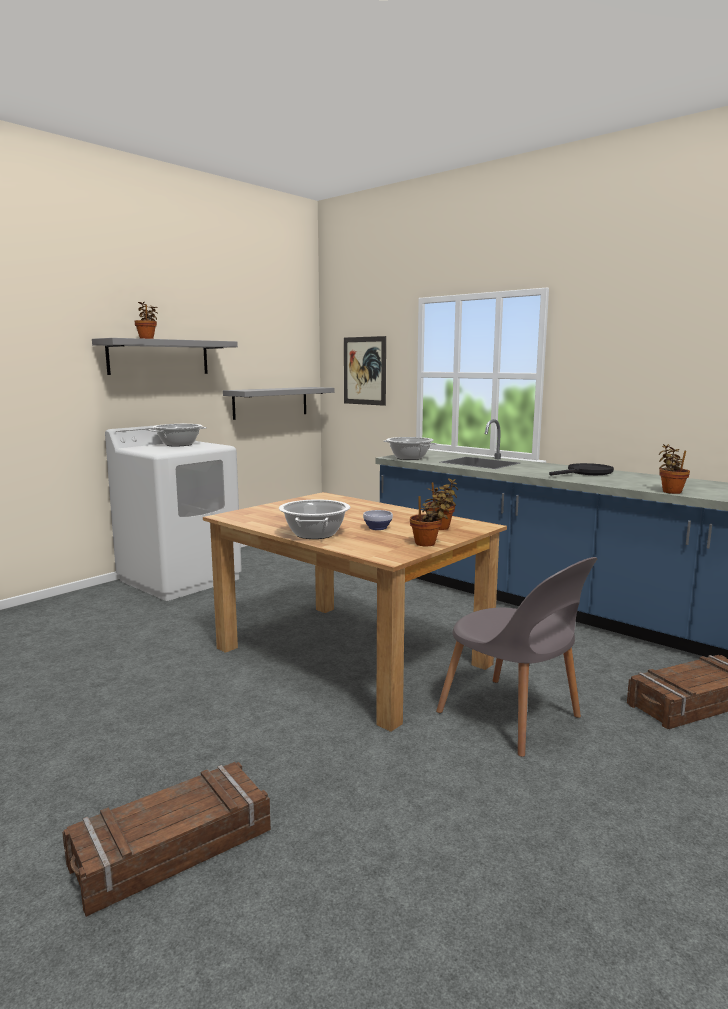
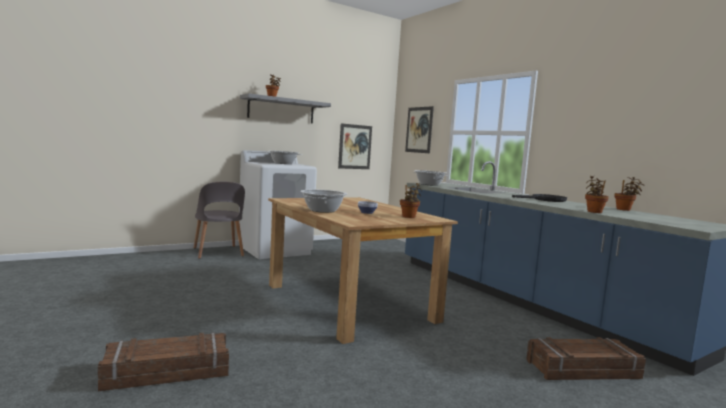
camera: 15 degrees right, 5 degrees down
grey shelf [223,387,335,420] -> picture [338,123,372,169]
potted plant [410,488,452,546] -> potted plant moved to [615,177,645,211]
grey chair [436,557,597,757] -> grey chair moved to [194,182,245,259]

